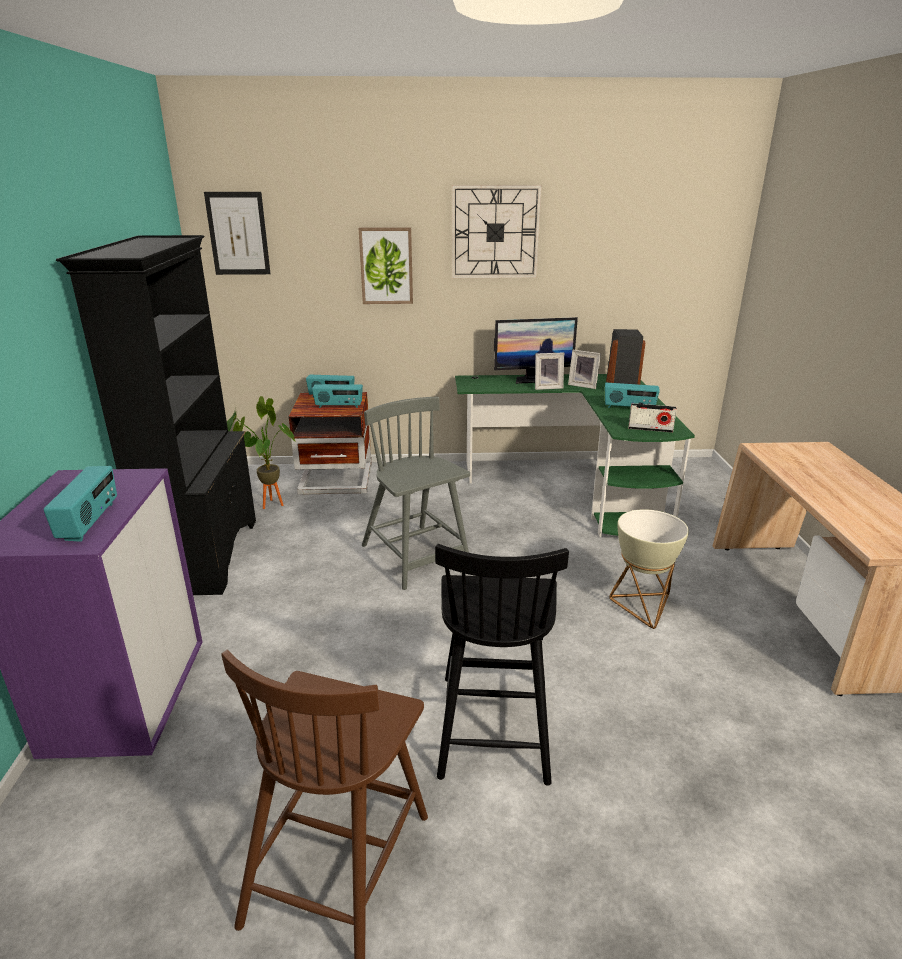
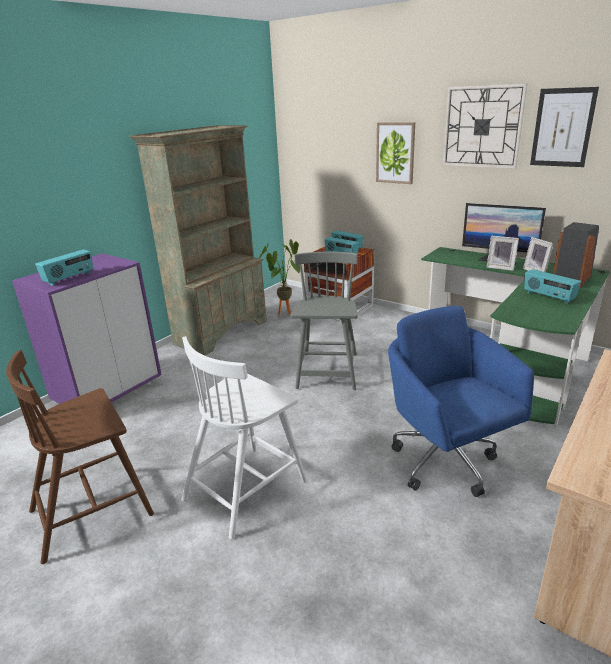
camera: 40 degrees right, 0 degrees up
black bookcase [56,235,256,595] -> green bookcase [129,125,267,356]
picture [204,192,271,275] -> picture moved to [530,87,599,167]
black chair [435,544,569,786] -> white chair [181,336,307,540]
planter [609,509,689,629] -> blue office chair [388,306,534,497]
radio [628,403,677,433] -> none

